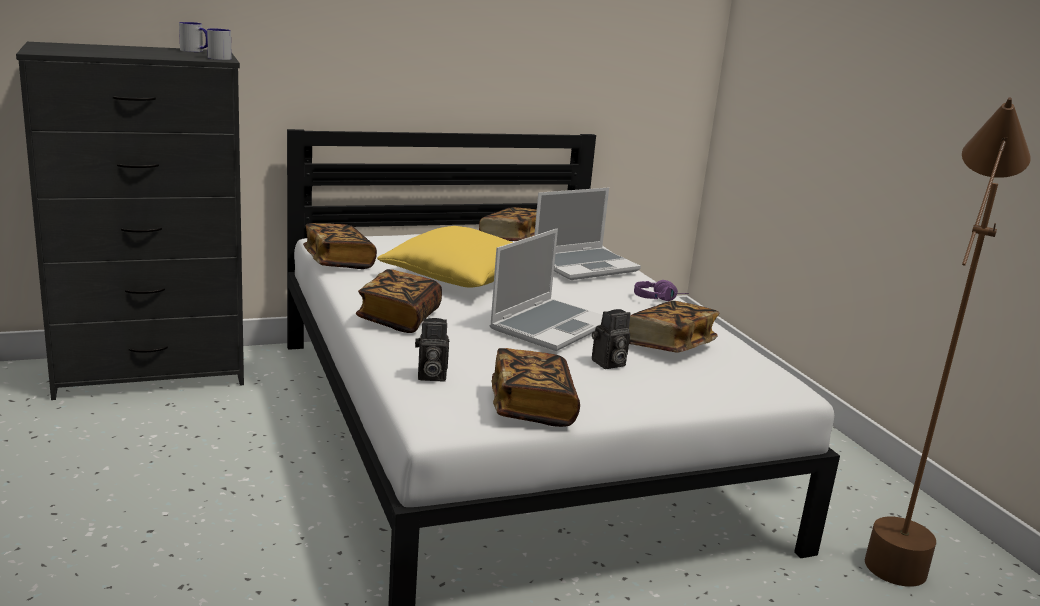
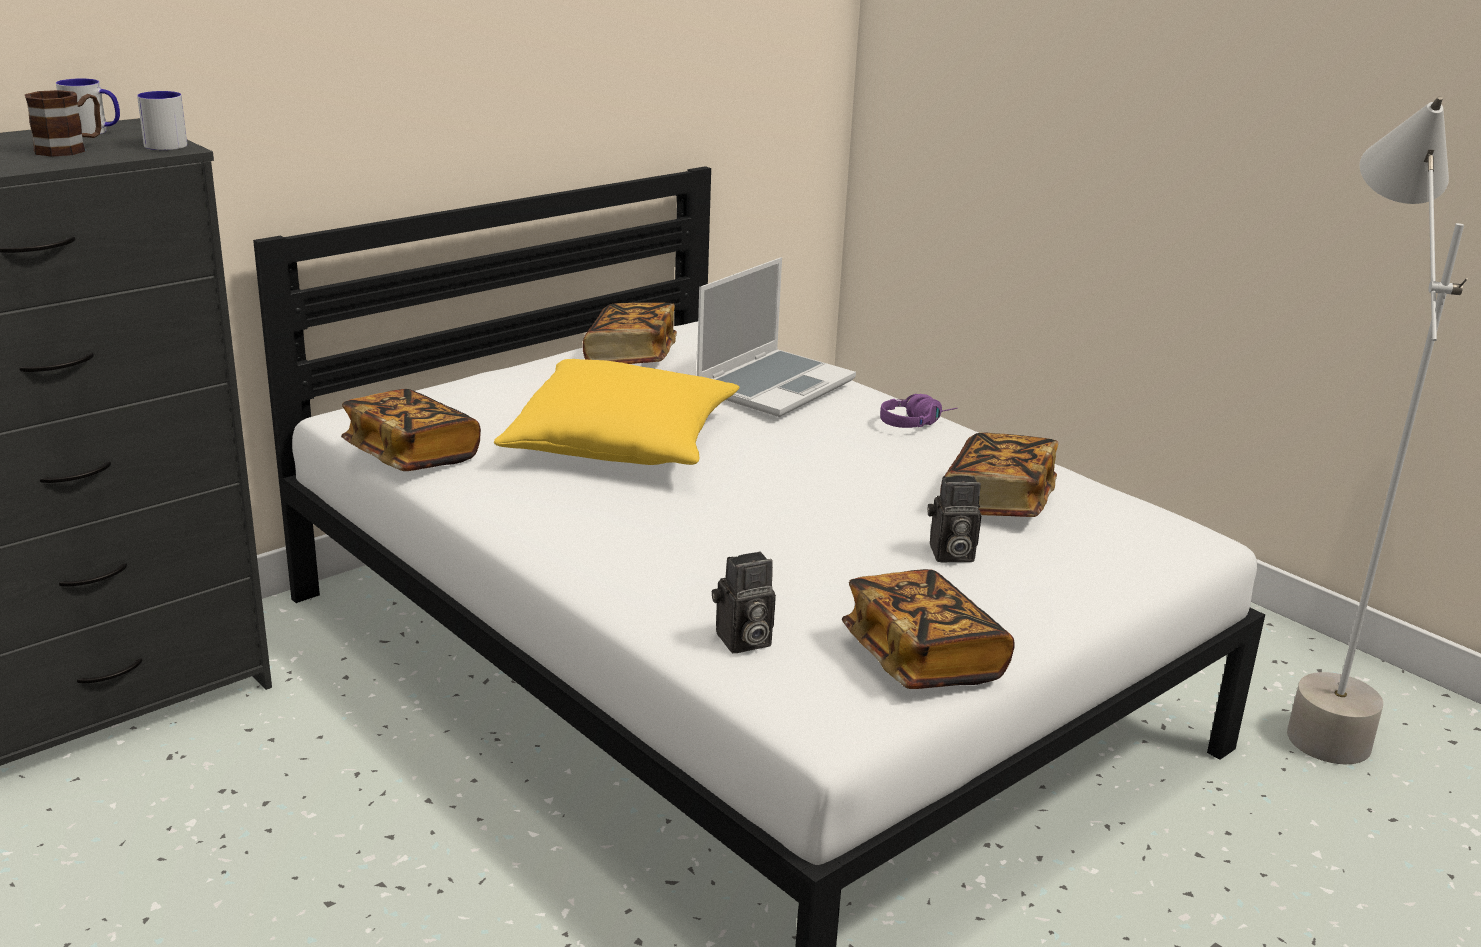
camera: 20 degrees left, 5 degrees up
book [356,269,442,333] -> none
laptop [490,229,603,351] -> none
camera [592,309,630,369] -> camera turned 45 degrees clockwise [928,476,981,562]
brown floor lamp [865,98,1031,587] -> grey floor lamp [1287,96,1468,764]
none -> brown mug [25,90,101,157]

